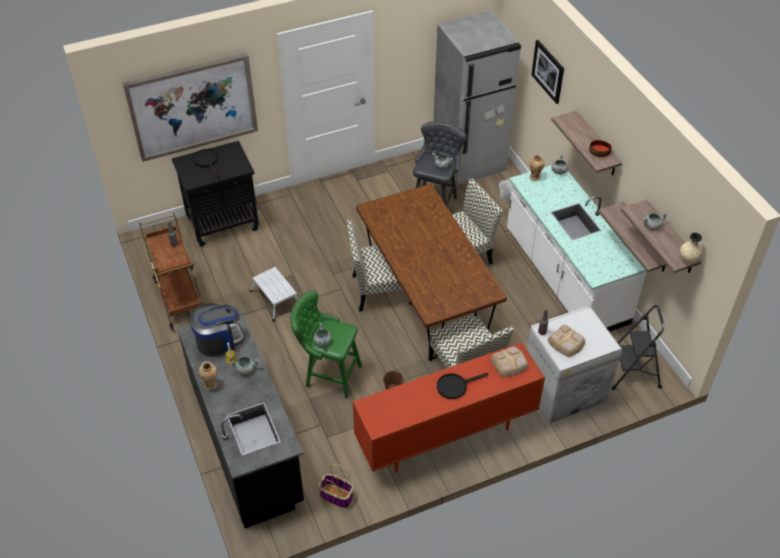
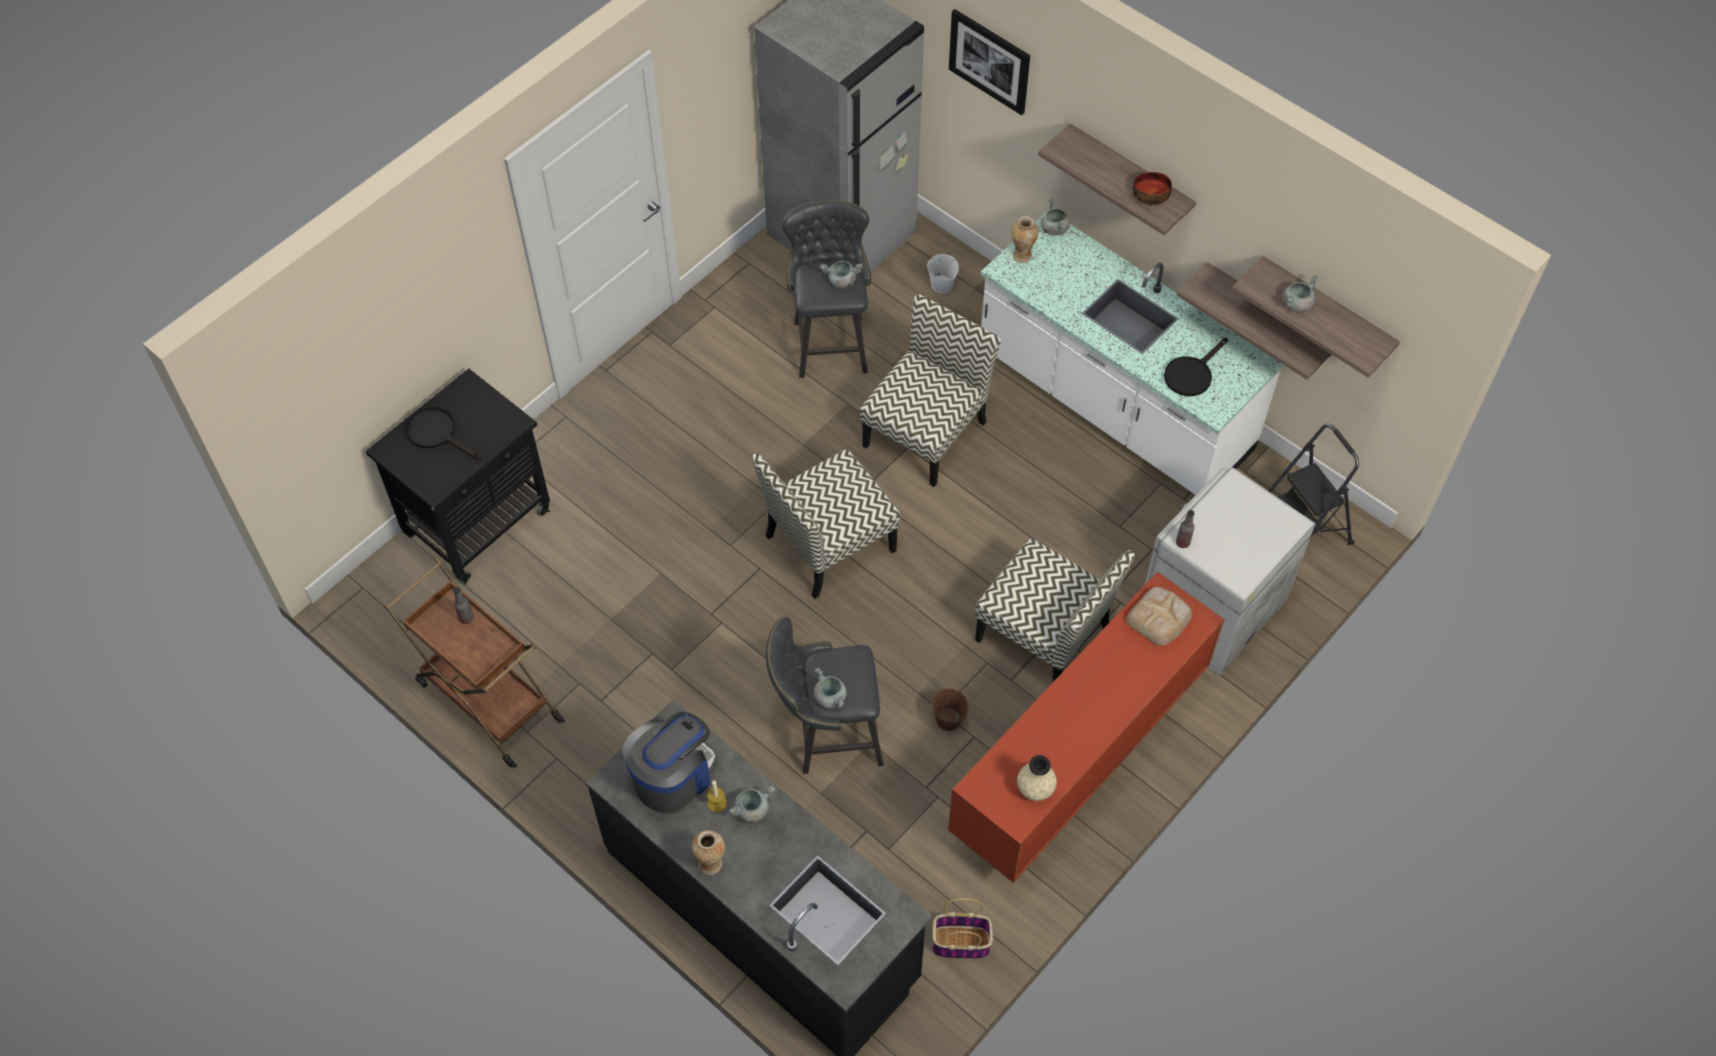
camera: 25 degrees left, 10 degrees up
picture [123,52,258,162] -> none
white step ladder [249,267,298,322] -> none
green stool [290,291,362,399] -> grey stool [766,617,884,774]
brown dining table [356,184,507,359] -> none
black frying pan [437,373,489,399] -> black frying pan moved to [1164,338,1228,396]
bread [548,325,585,357] -> none
beige vase [680,232,703,263] -> beige vase moved to [1017,755,1057,801]

